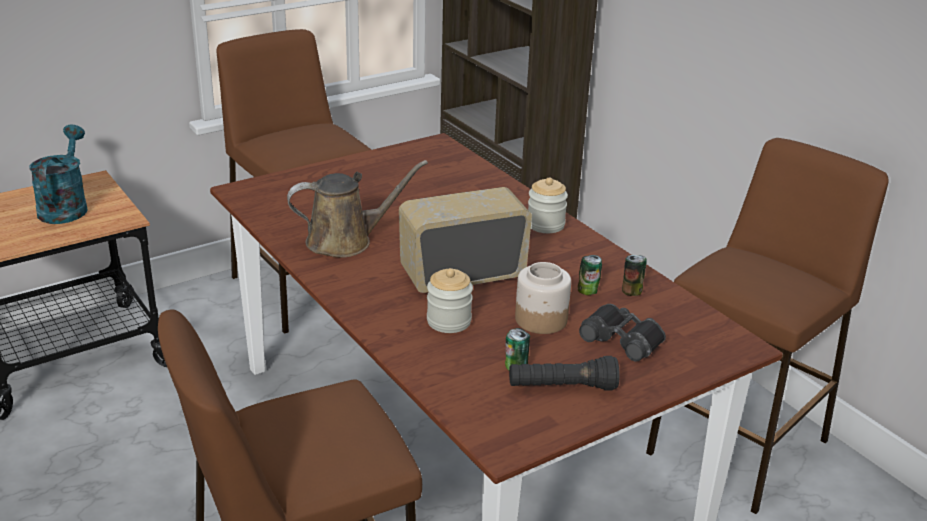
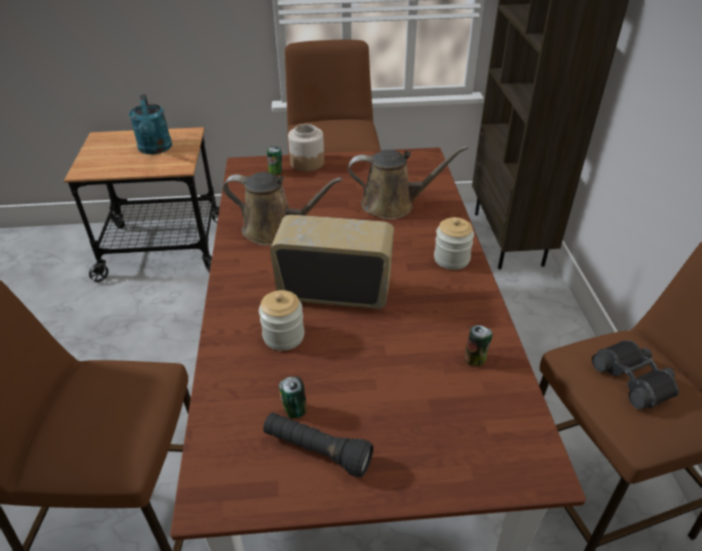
camera: 30 degrees right, 10 degrees up
turquoise watering can [29,124,88,224] -> turquoise watering can turned 135 degrees clockwise [129,94,172,154]
jar [515,262,571,334] -> jar moved to [288,124,324,171]
can [578,255,602,295] -> can moved to [267,146,282,175]
black binoculars [579,304,666,362] -> black binoculars moved to [592,340,679,409]
none -> brown watering can [348,146,468,219]

